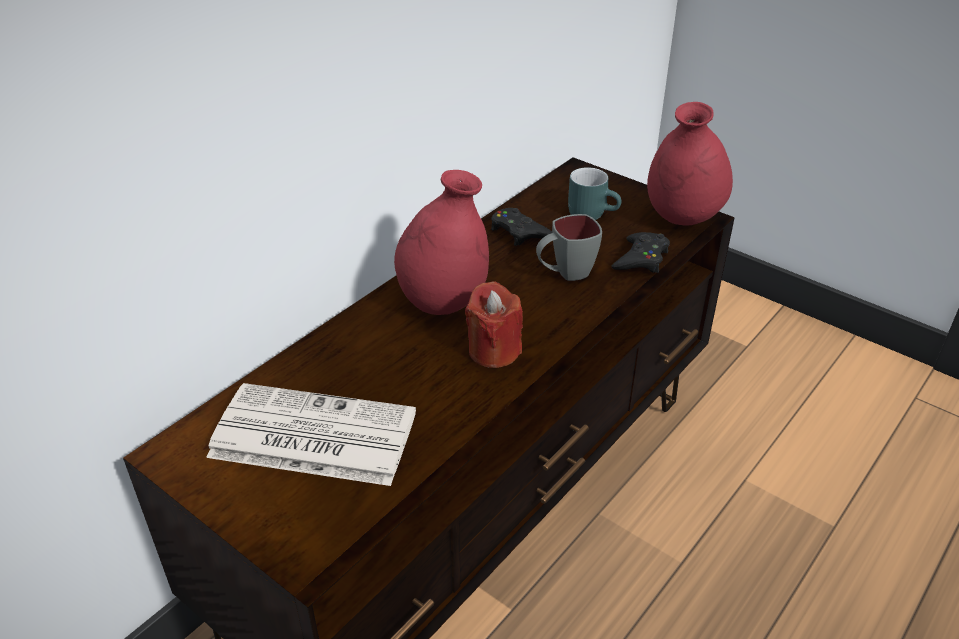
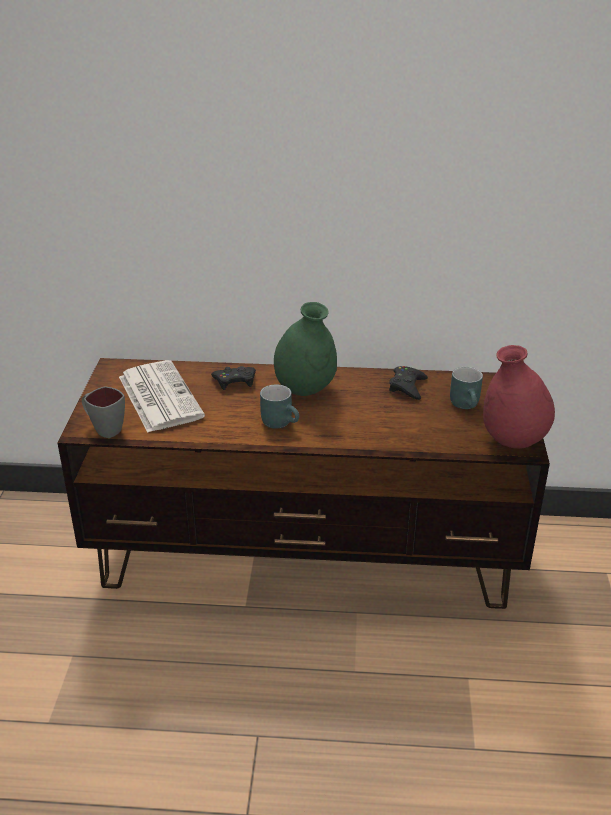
camera: 55 degrees right, 5 degrees down
red vase [394,170,489,315] -> green vase [274,302,337,396]
red candle [465,281,523,368] -> turquoise mug [260,384,299,429]
grey mug [536,214,602,281] -> grey mug moved to [82,386,125,438]
black game controller [611,232,670,273] -> black game controller moved to [211,366,256,390]

